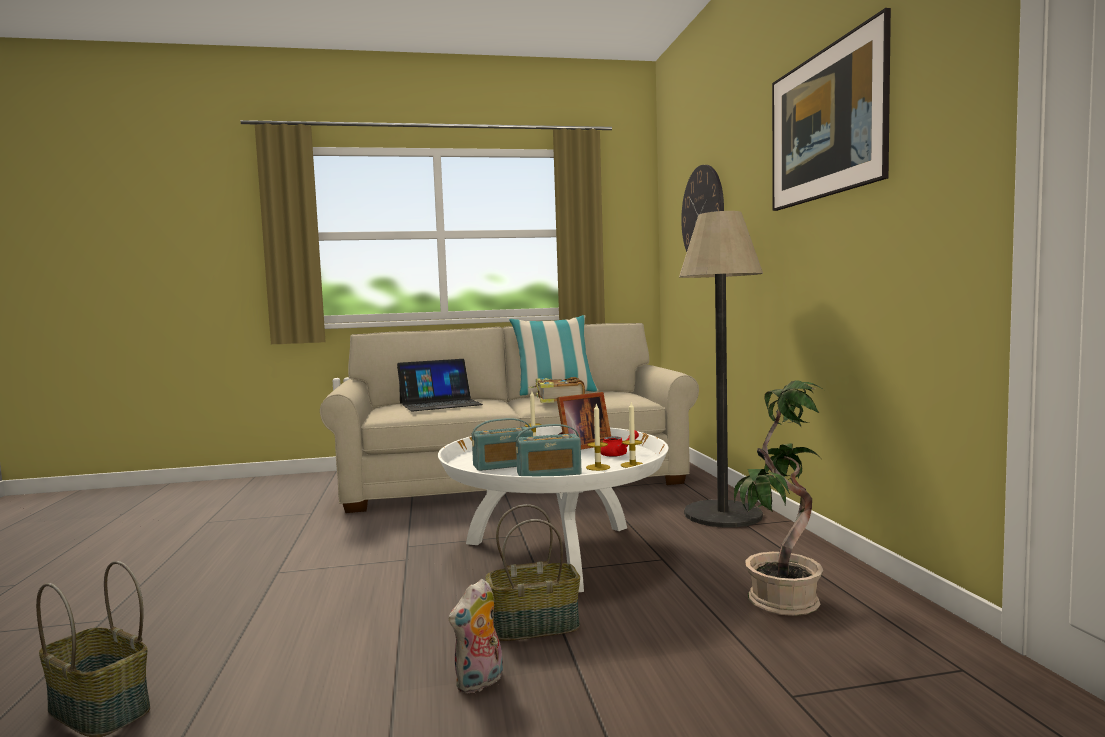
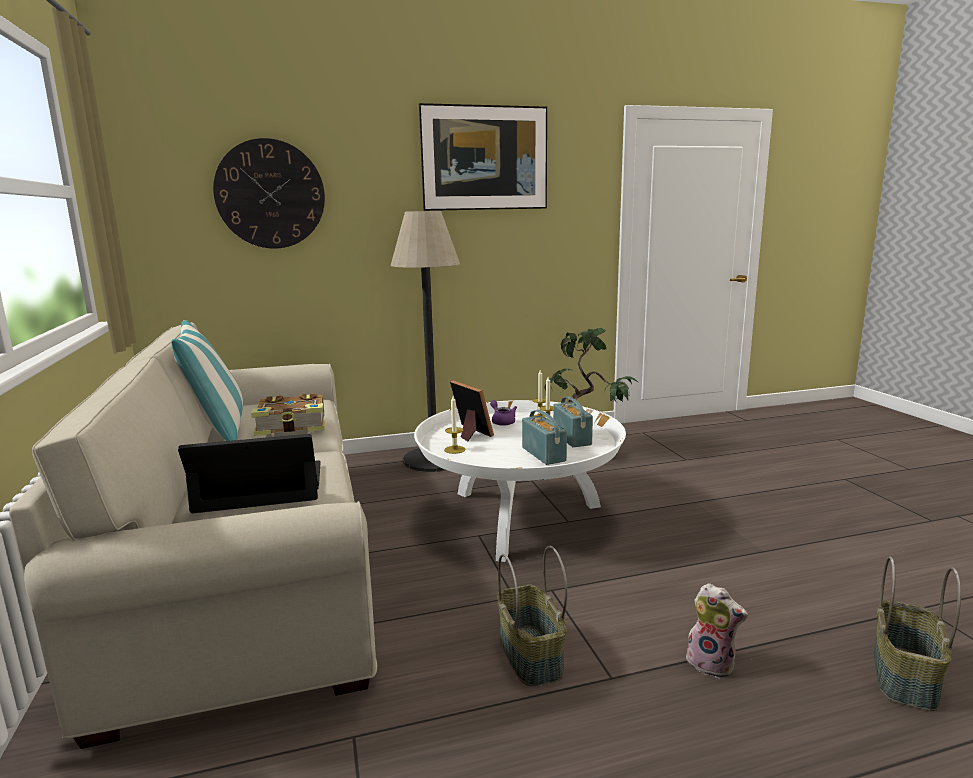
camera: 95 degrees left, 10 degrees up
laptop [397,359,483,411] -> laptop turned 75 degrees counterclockwise [178,434,321,513]
plush toy [449,579,505,694] -> plush toy moved to [686,583,748,678]
basket [485,504,580,641] -> basket moved to [497,546,567,686]
red teapot [601,431,639,457] -> purple teapot [490,400,517,426]

